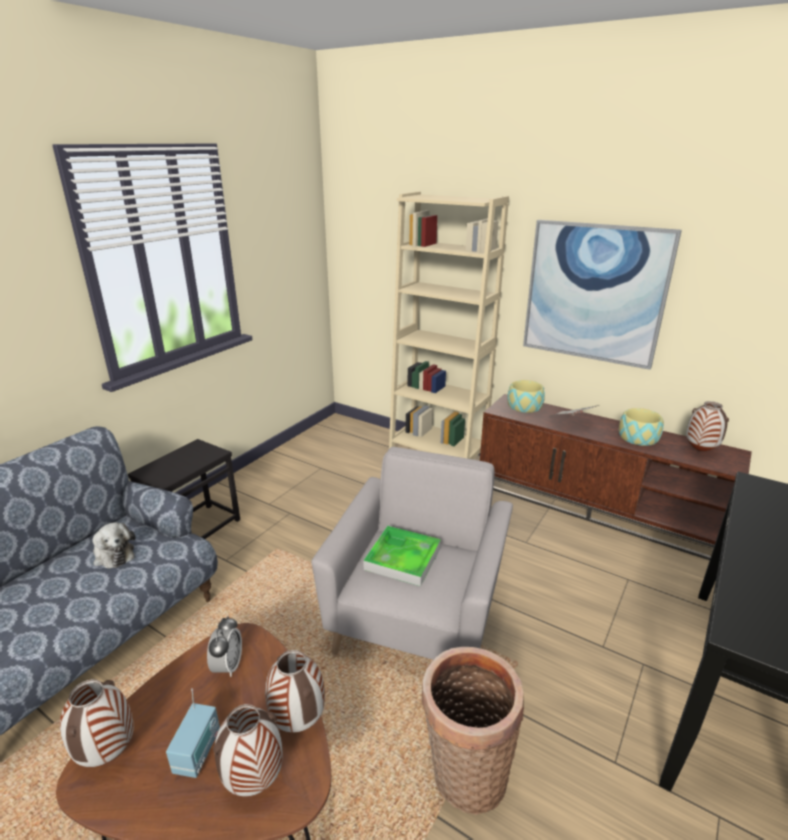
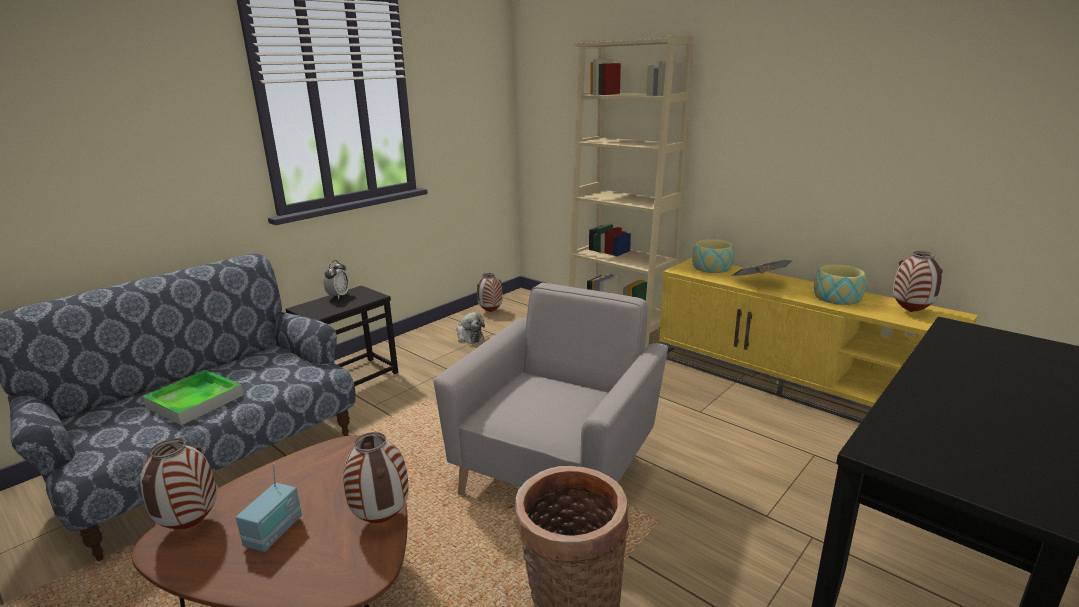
camera: 10 degrees right, 5 degrees down
plush toy [92,522,135,569] -> plush toy moved to [456,312,485,344]
alarm clock [207,616,242,677] -> alarm clock moved to [323,260,349,299]
vase [213,704,283,796] -> vase moved to [477,273,503,312]
tray [363,526,441,586] -> tray moved to [142,370,243,425]
brown tv stand [480,394,752,560] -> yellow tv stand [659,258,978,423]
picture [523,220,682,370] -> none

